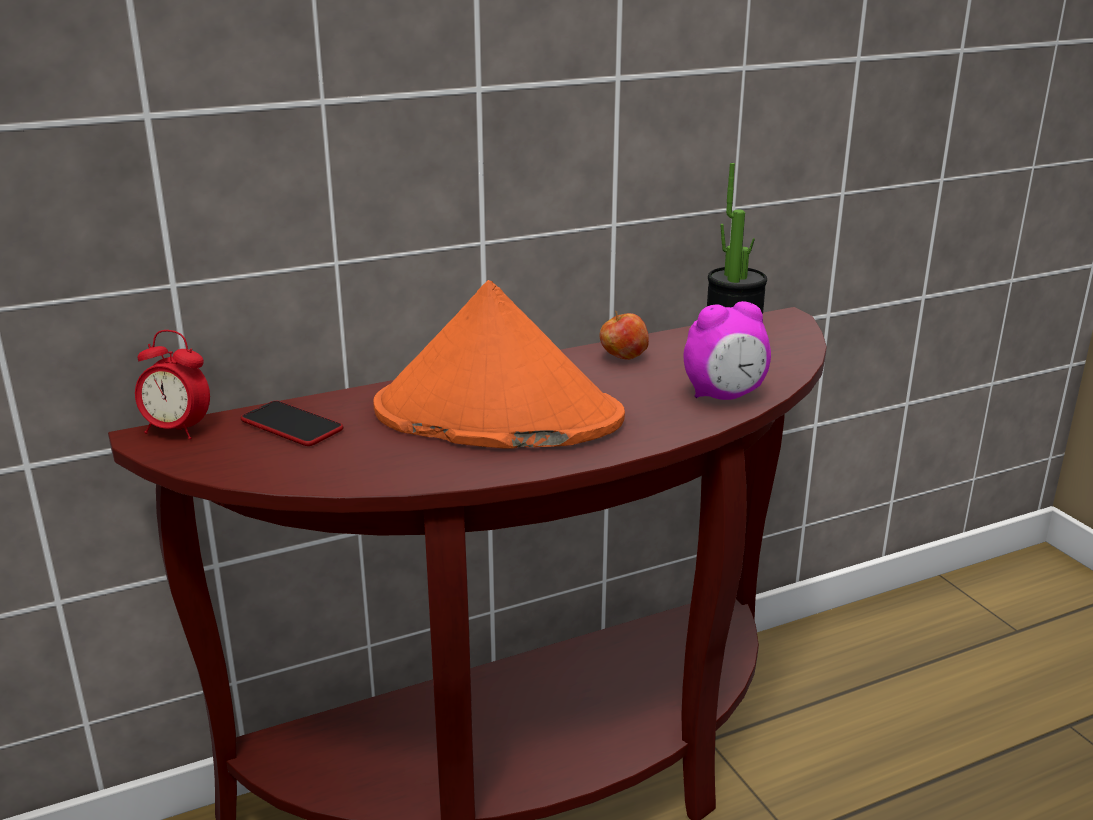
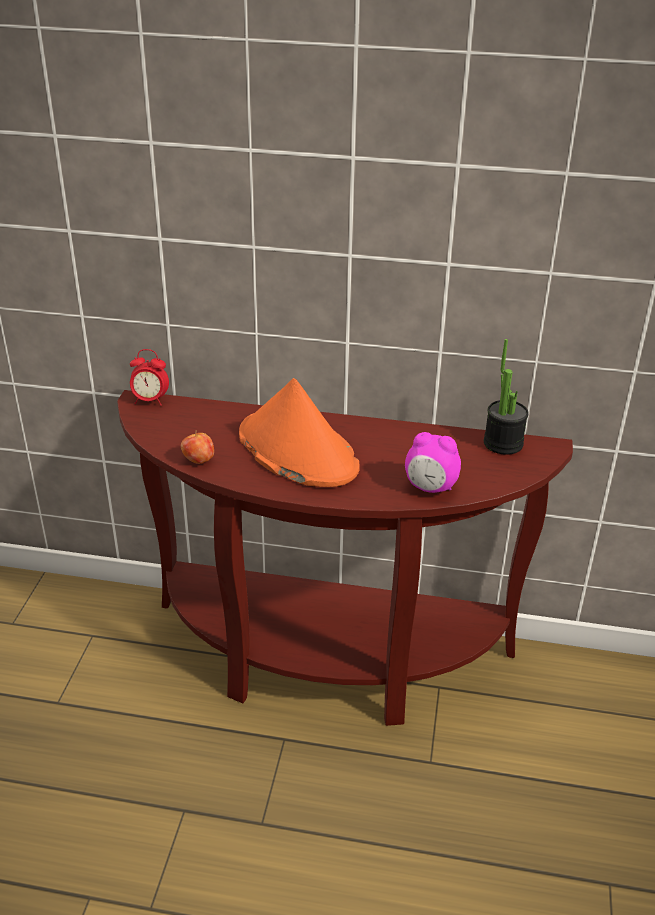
camera: 35 degrees right, 10 degrees up
alarm clock [135,330,210,440] -> alarm clock turned 45 degrees counterclockwise [130,349,169,406]
phone [241,401,343,446] -> none
apple [600,311,649,360] -> apple moved to [181,430,214,464]

